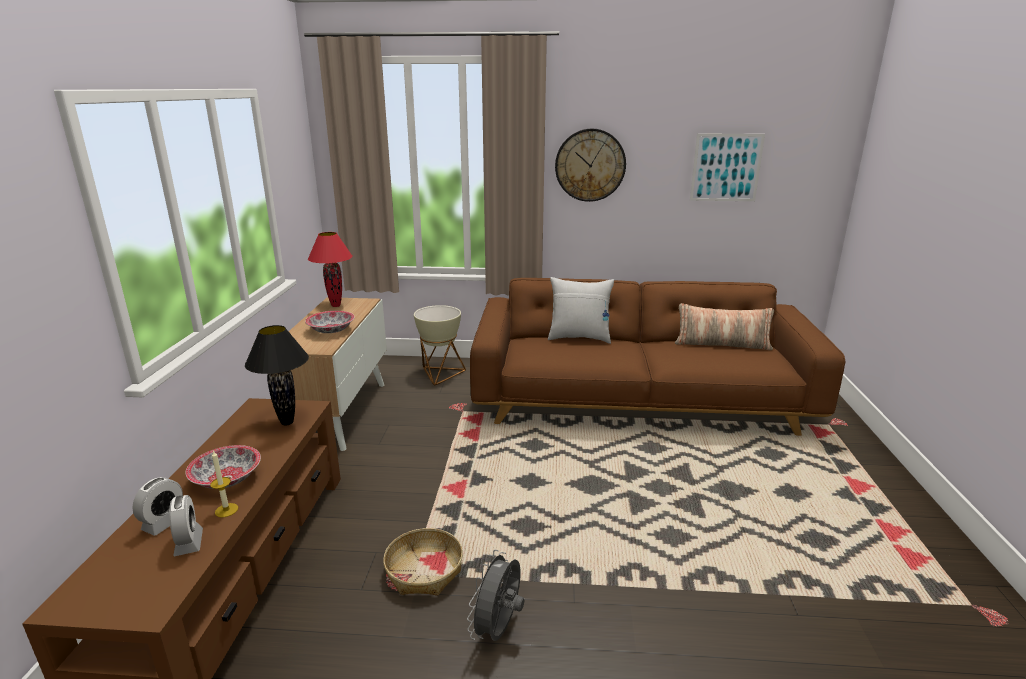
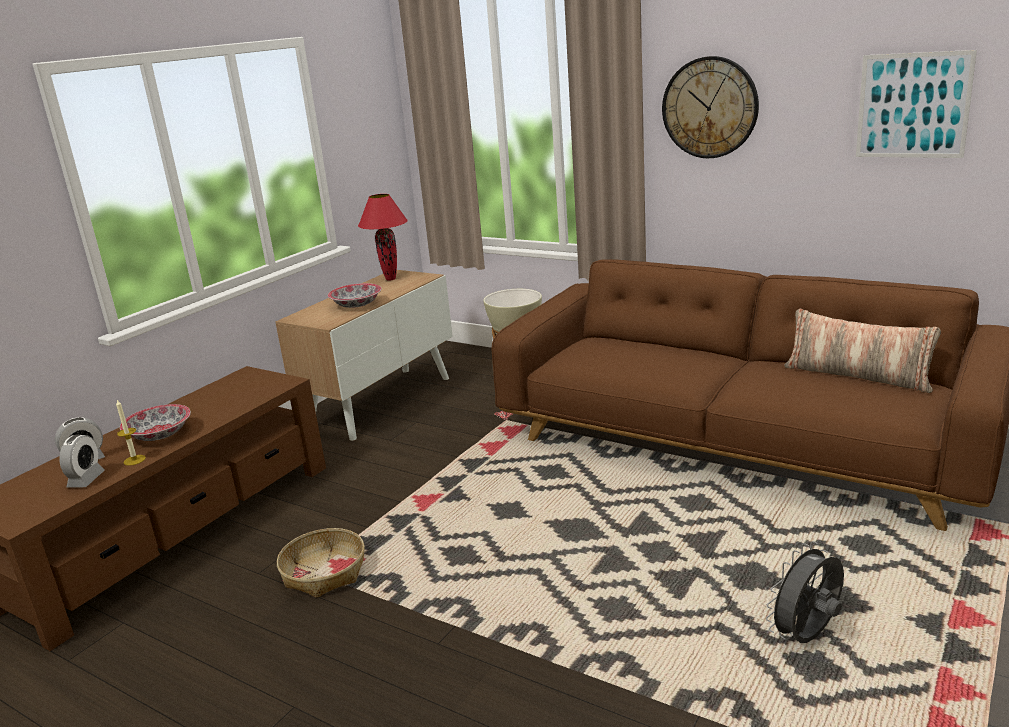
camera: 30 degrees right, 0 degrees up
black table lamp [245,325,309,425] -> none
grey fan [467,550,524,641] -> grey fan moved to [766,541,844,643]
grey pillow [548,277,614,344] -> none

